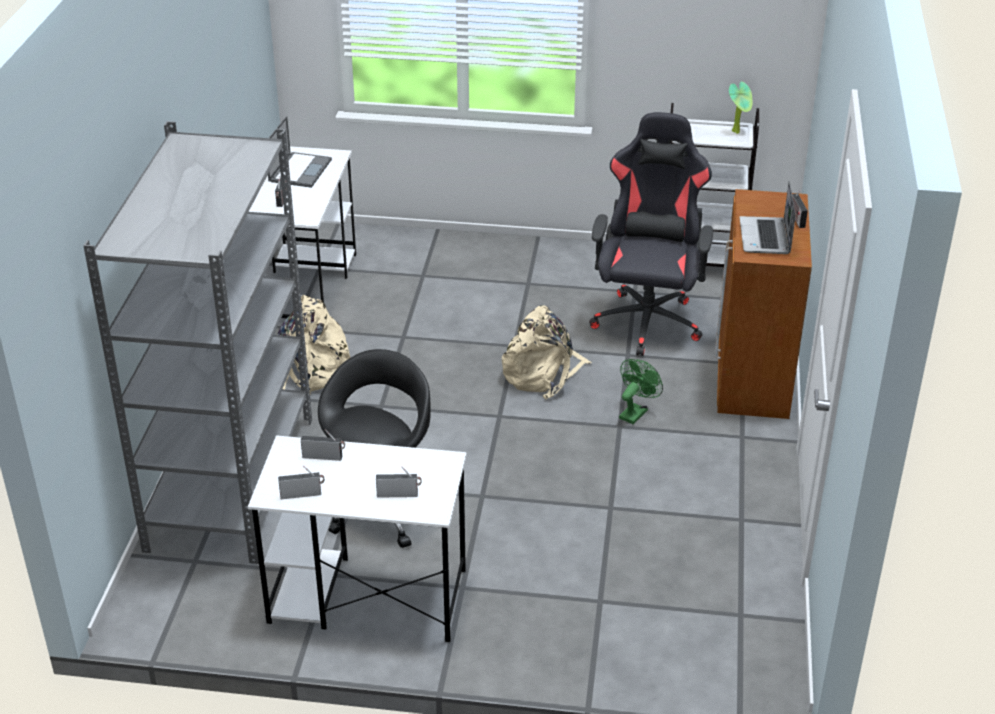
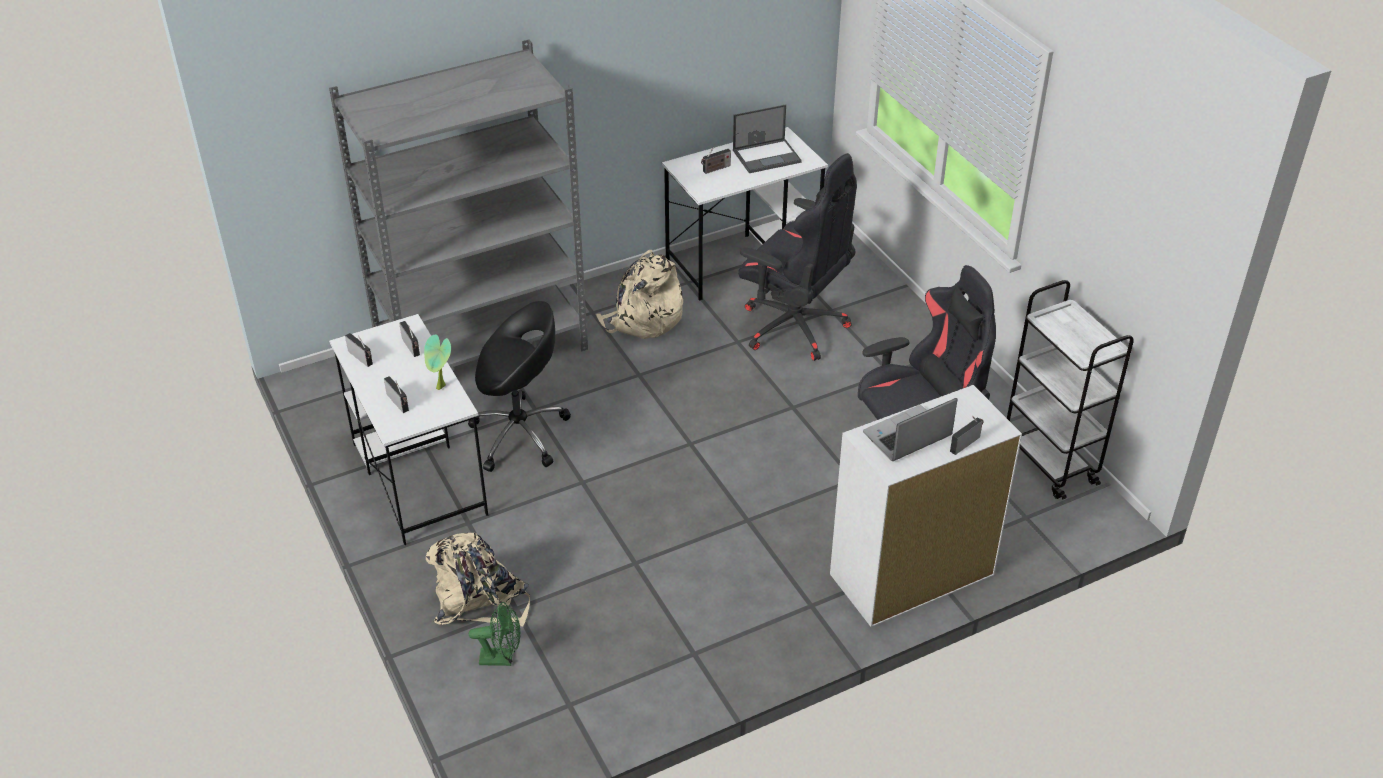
camera: 55 degrees right, 5 degrees up
beige backpack [502,305,592,399] -> beige backpack moved to [426,533,530,627]
green fan [619,359,663,424] -> green fan moved to [469,602,521,666]
brown cabinet [715,189,812,419] -> white cabinet [830,385,1022,627]
potted plant [729,81,752,134] -> potted plant moved to [424,334,451,390]
none -> black office chair [739,153,857,361]

